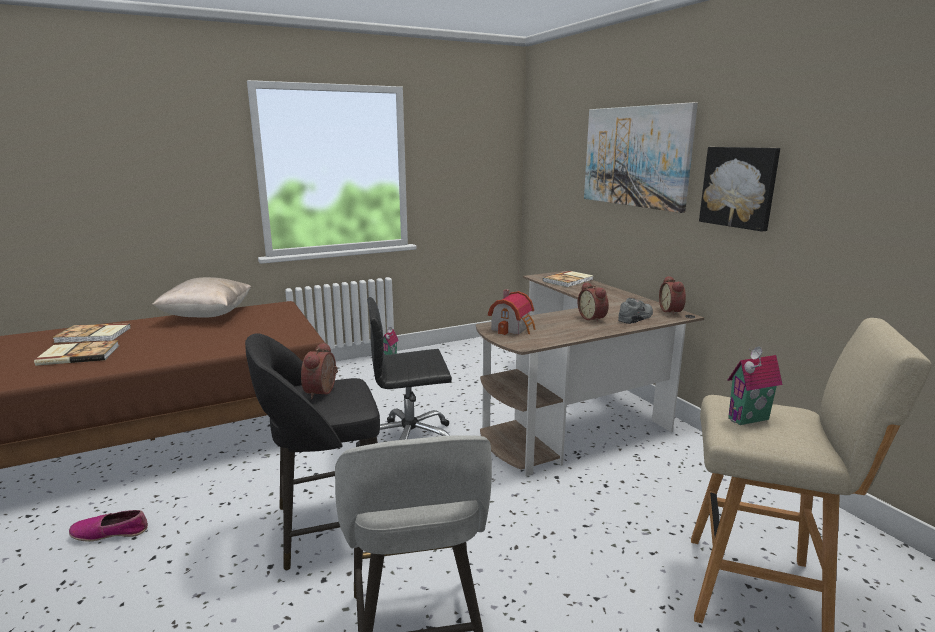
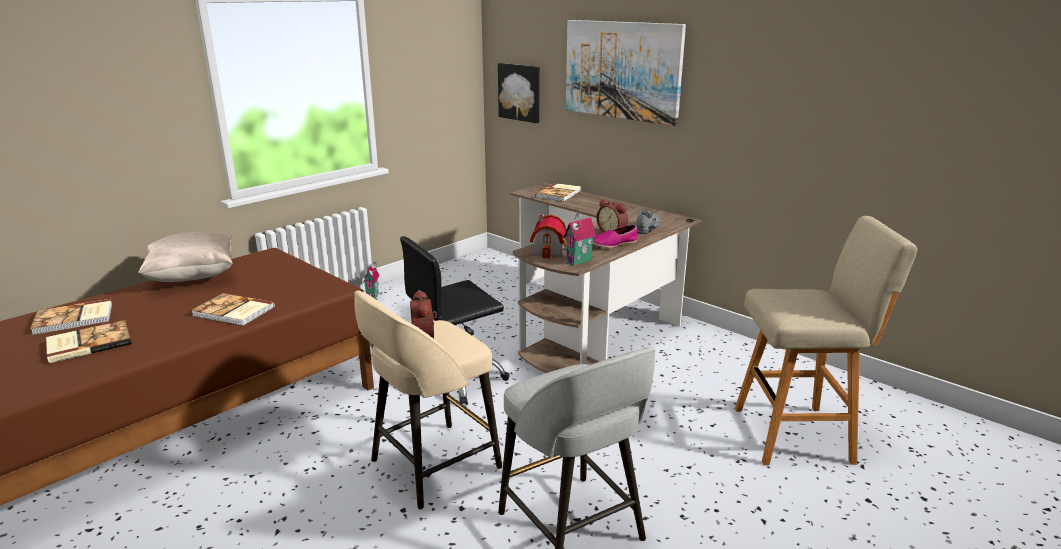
camera: 20 degrees left, 5 degrees up
shoe [69,510,148,542] -> shoe moved to [592,225,637,248]
black stool [245,333,380,570] -> beige stool [354,290,502,510]
alarm clock [659,276,686,315] -> none
picture [699,147,780,232] -> picture moved to [498,63,540,123]
toy house [727,346,783,425] -> toy house moved to [563,213,596,266]
none -> book [191,293,275,326]

